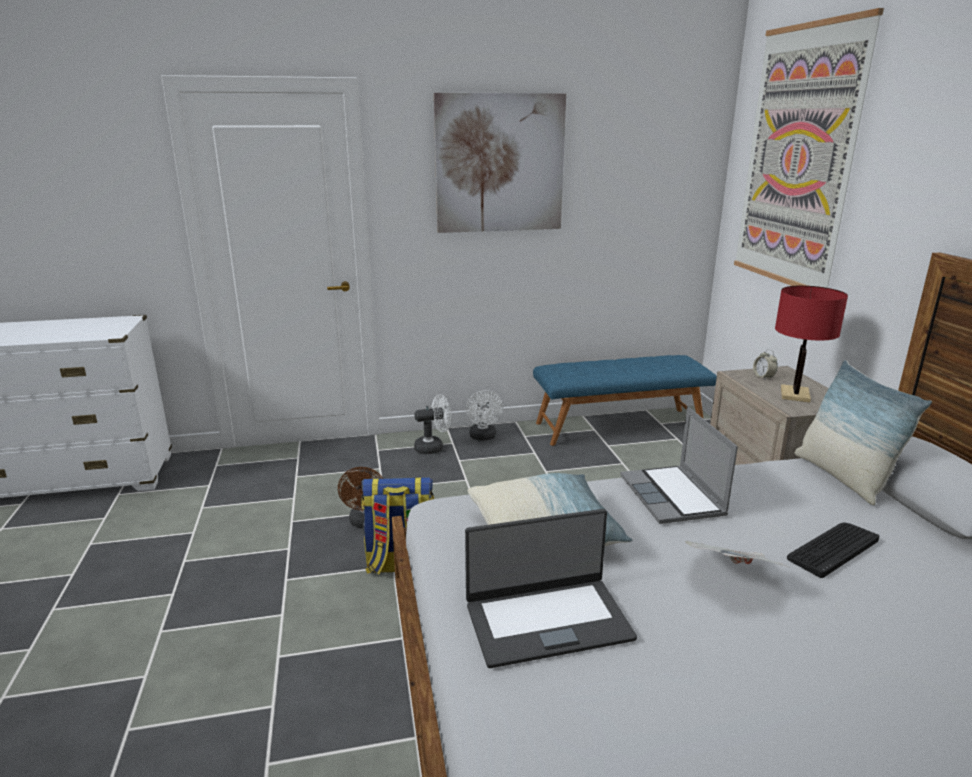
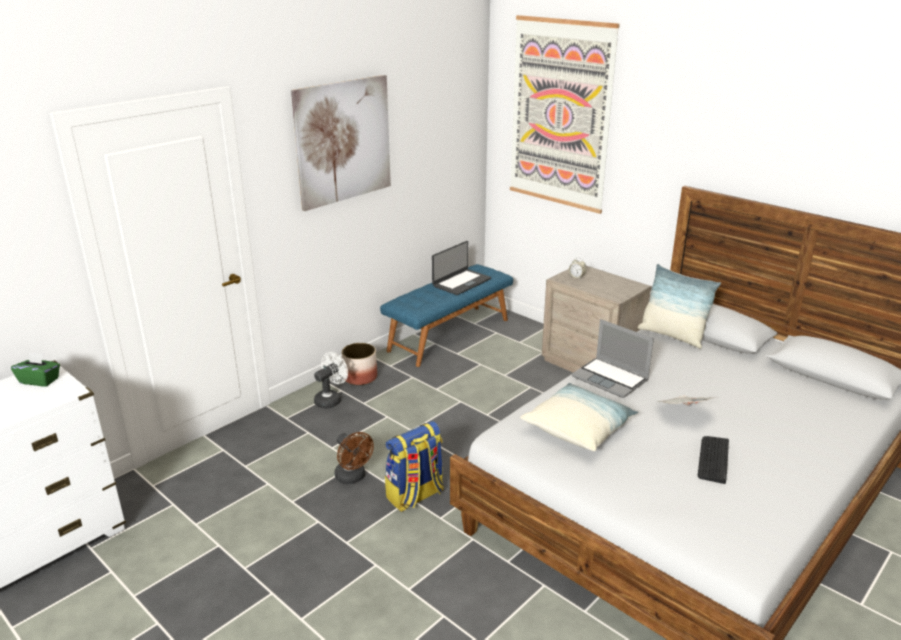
camera: 35 degrees left, 5 degrees up
laptop [465,509,637,668] -> laptop moved to [432,241,491,295]
white fan [466,390,503,441] -> planter [342,343,377,385]
red table lamp [775,286,848,402] -> none
keyboard [787,523,879,578] -> keyboard moved to [698,436,729,484]
none -> green tissue box [11,352,60,387]

